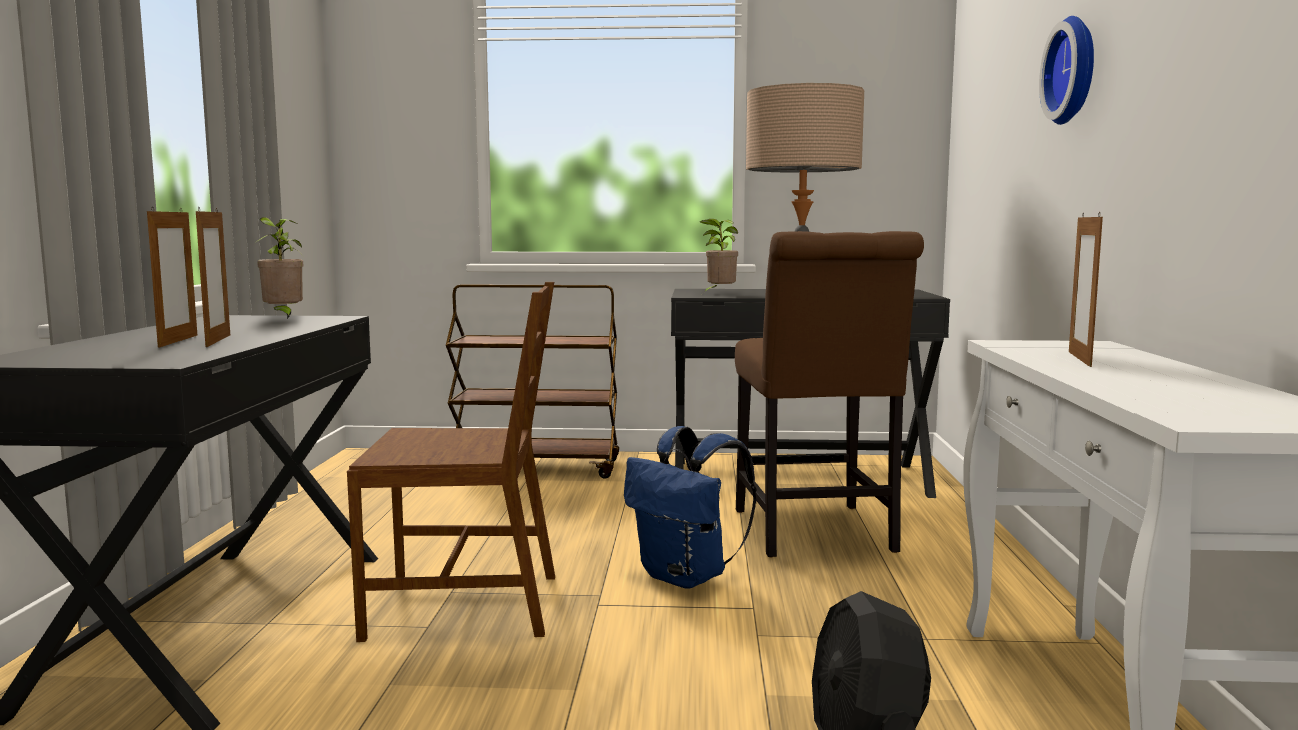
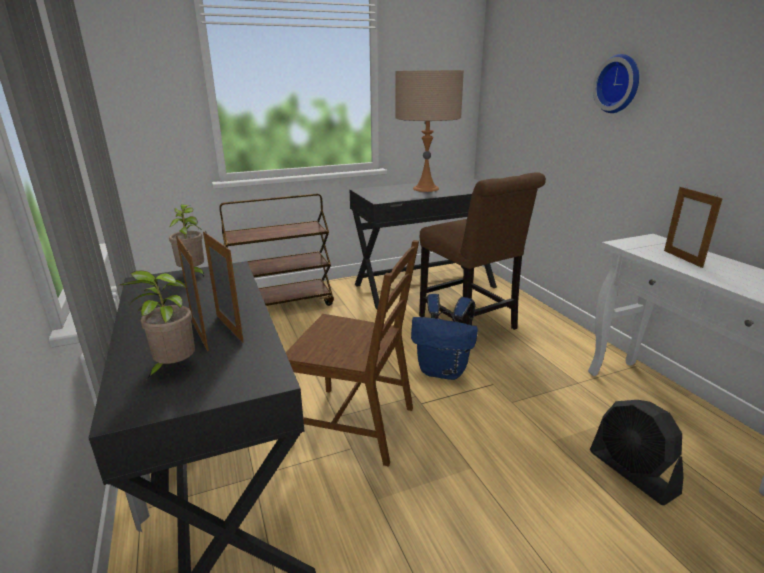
camera: 25 degrees left, 15 degrees up
brown chair [347,282,555,642] -> brown chair turned 45 degrees clockwise [286,240,419,467]
potted plant [700,219,738,293] -> potted plant moved to [118,270,195,379]

